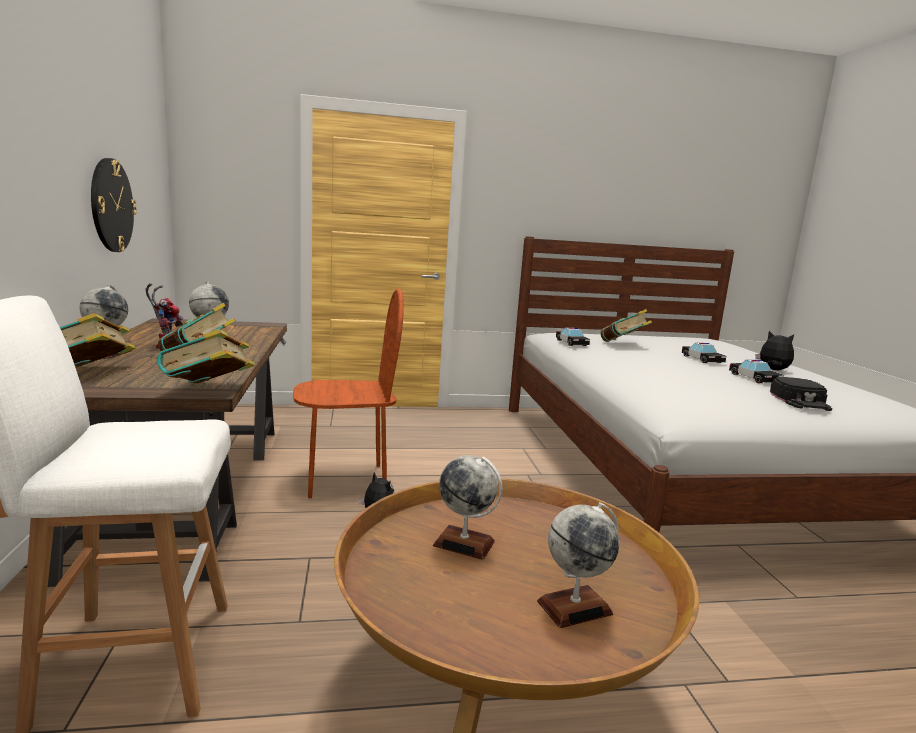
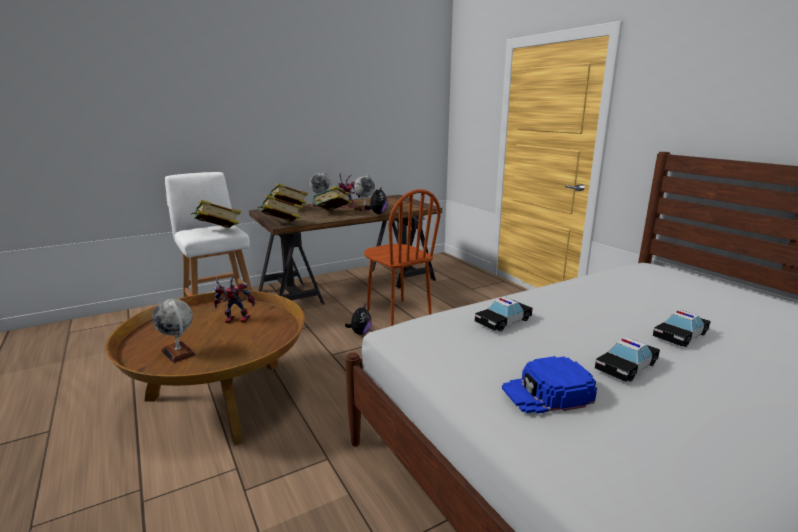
camera: 70 degrees right, 5 degrees up
wall clock [91,158,137,252] -> none
globe [433,455,503,560] -> toy robot [213,275,255,323]
toy car [556,328,590,346] -> toy car moved to [475,297,533,331]
book [601,309,652,342] -> book moved to [191,200,241,228]
plush toy [755,331,794,370] -> plush toy moved to [364,187,388,214]
black cap [770,377,832,411] -> blue cap [502,356,597,414]

